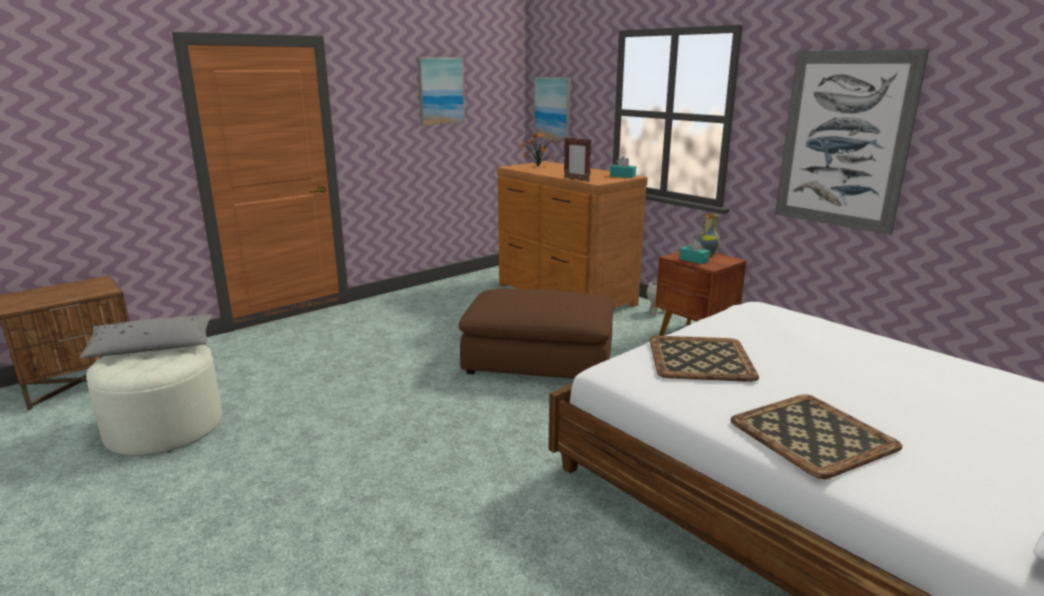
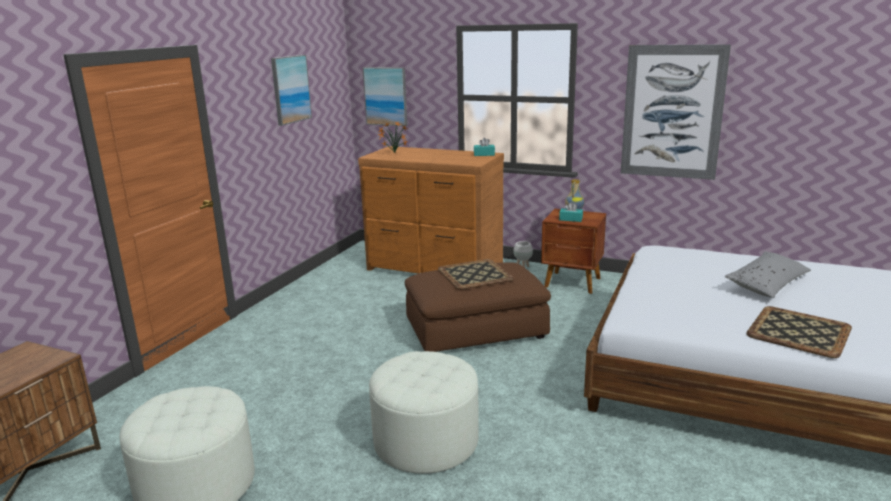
camera: 25 degrees left, 0 degrees up
grey pillow [80,315,212,358] -> grey pillow moved to [724,251,811,298]
picture frame [564,137,592,182] -> none
tray [649,336,759,382] -> tray moved to [438,259,514,289]
none -> white ottoman [369,351,479,474]

